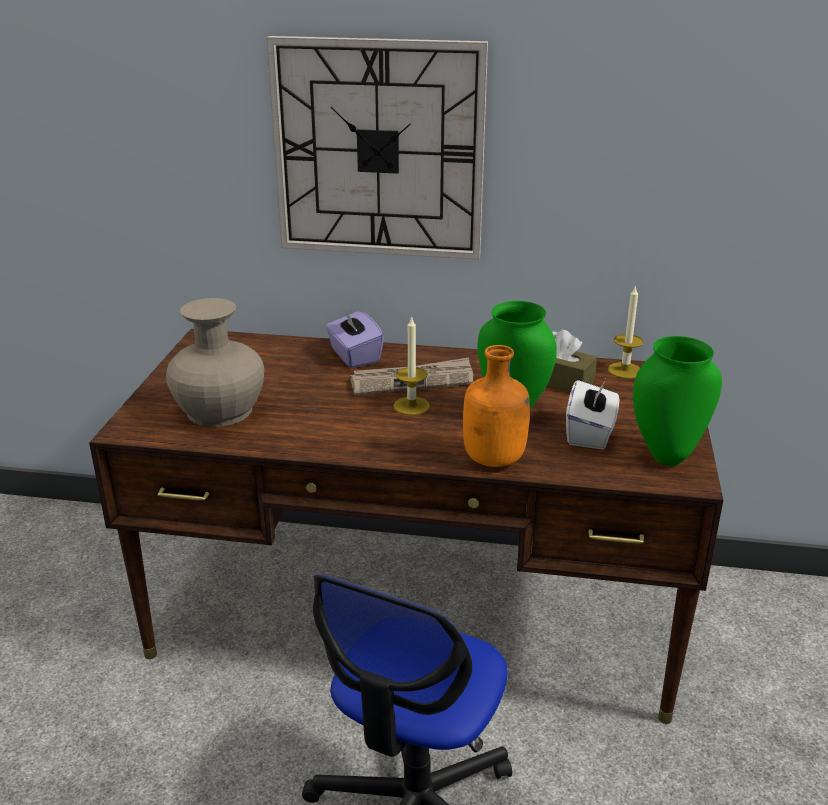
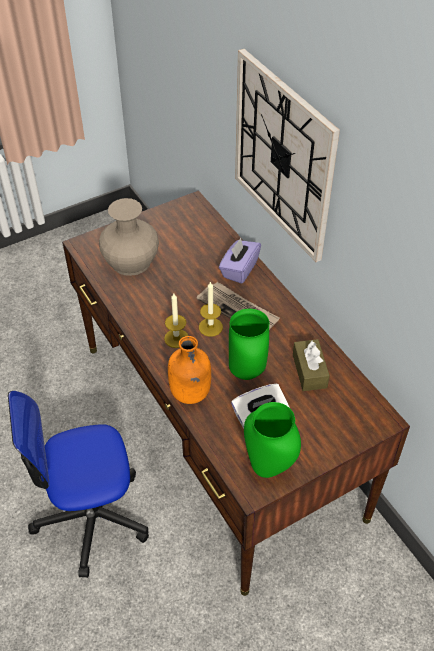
camera: 50 degrees right, 20 degrees up
candle [608,285,644,379] -> candle moved to [164,294,188,348]

